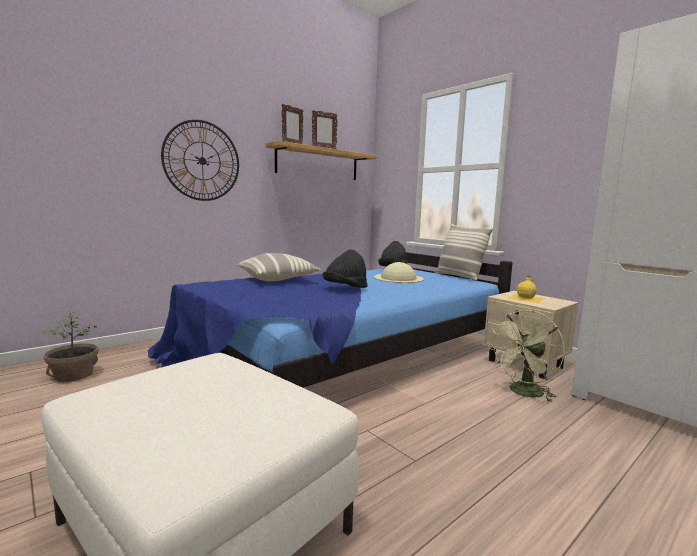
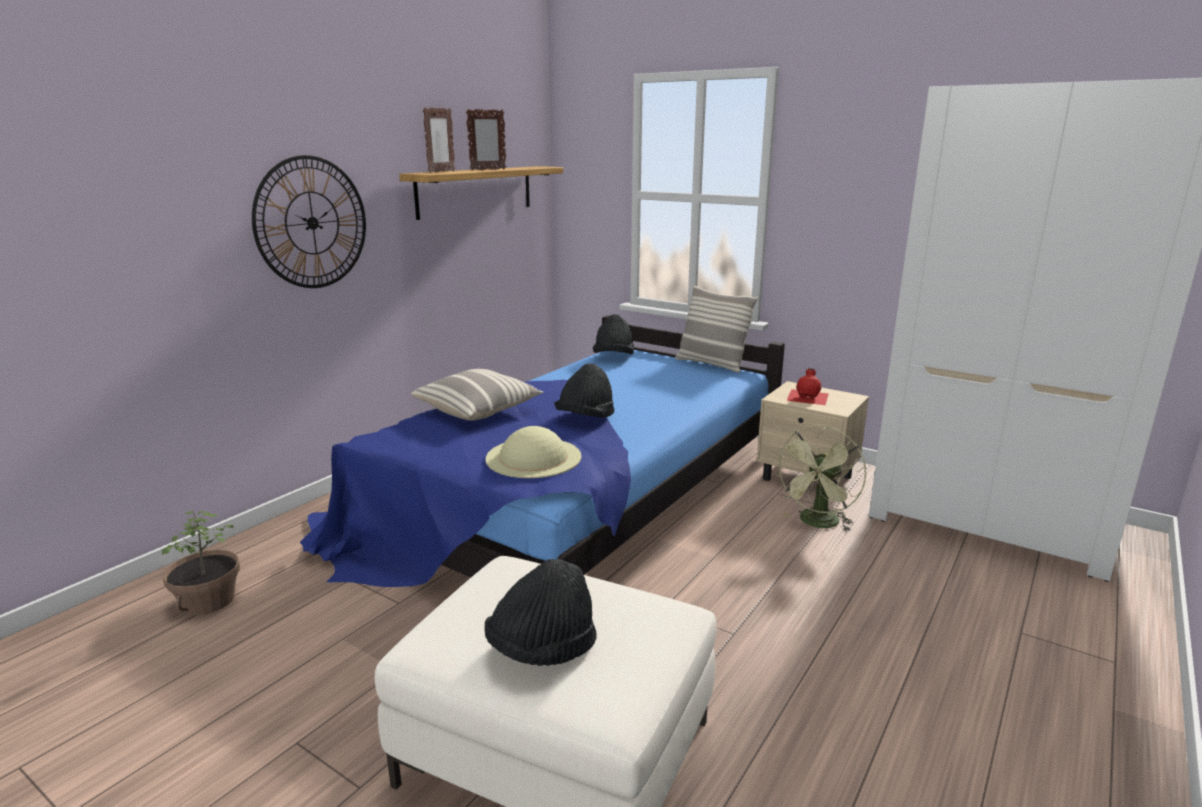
camera: 15 degrees left, 10 degrees up
beige hat [374,262,424,283] -> beige hat moved to [485,426,581,478]
yellow bottle [508,276,544,303] -> red bottle [786,368,829,405]
none -> black hat [485,559,597,666]

